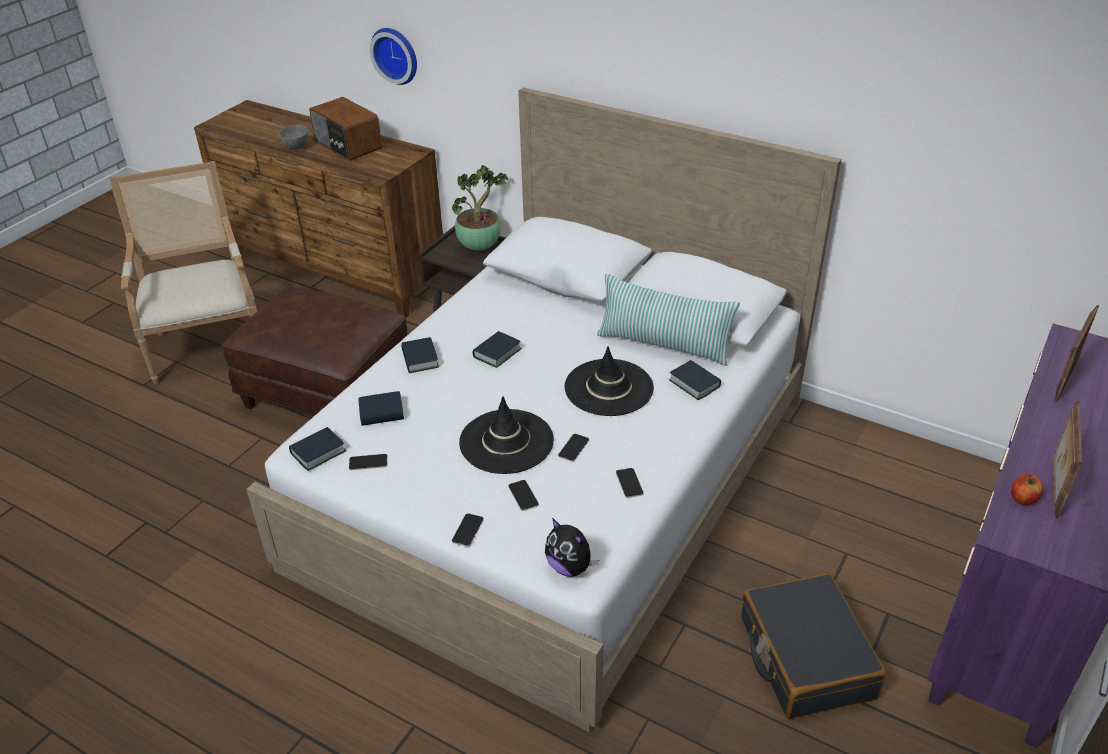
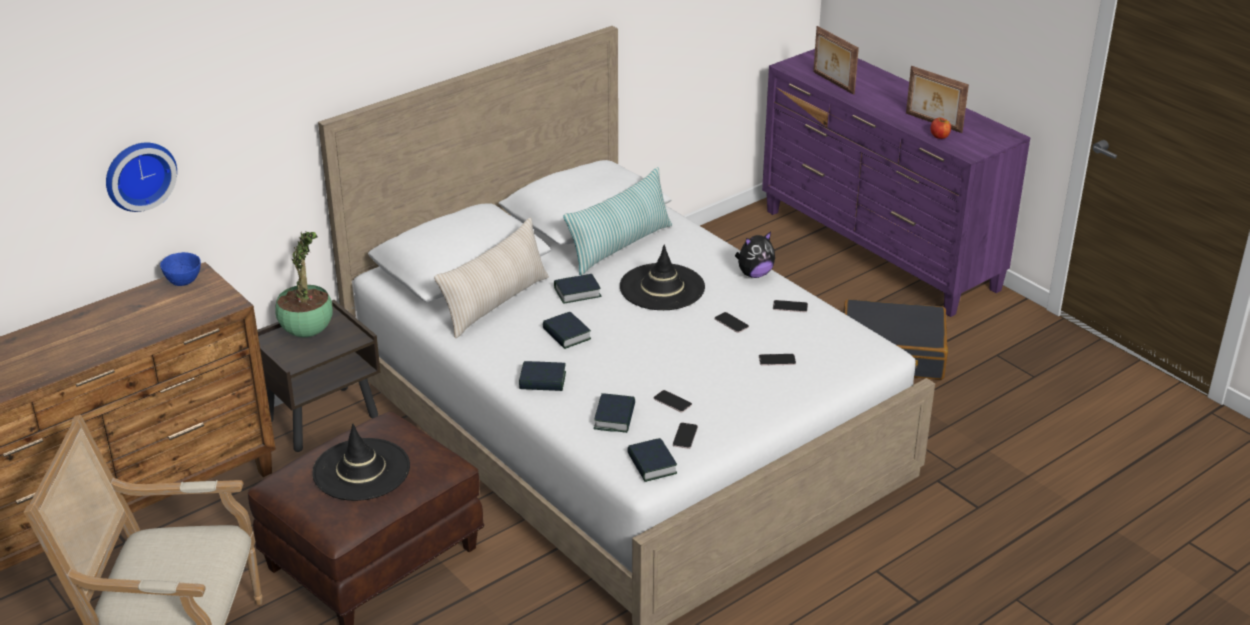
camera: 70 degrees left, 5 degrees down
grey bowl [279,125,309,150] -> none
radio [309,97,382,161] -> none
phone [452,513,484,547] -> phone moved to [654,390,692,412]
black hat [459,396,554,474] -> black hat moved to [312,424,410,501]
plush toy [545,518,599,577] -> plush toy moved to [735,232,775,278]
book [669,360,721,400] -> book moved to [554,274,602,304]
none -> blue bowl [160,252,201,286]
none -> beige pillow [434,218,549,338]

